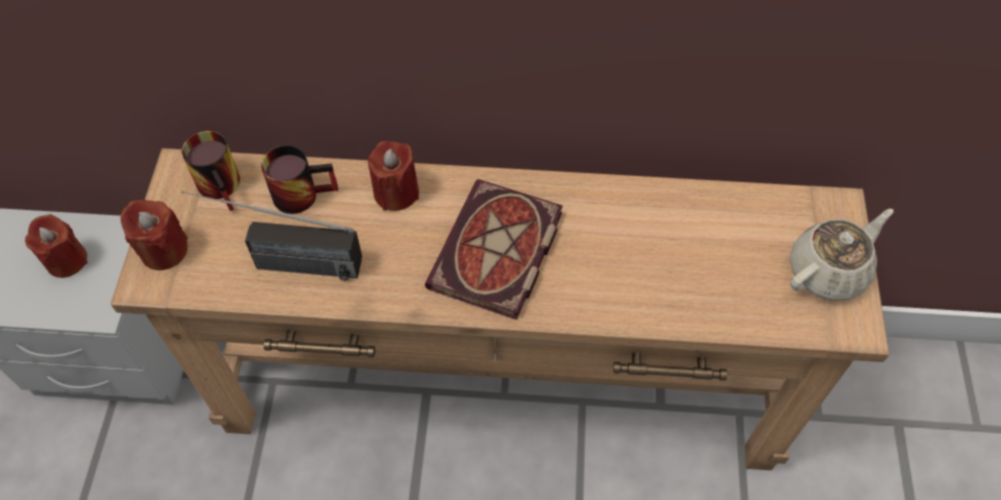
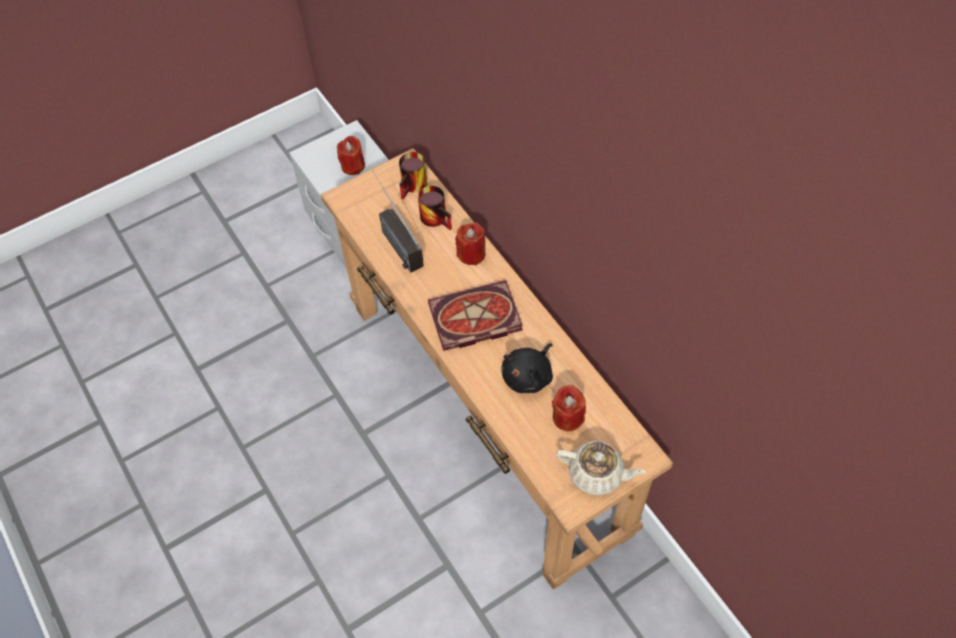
camera: 55 degrees right, 0 degrees up
red candle [120,200,188,270] -> red candle moved to [552,385,586,431]
none -> black plush toy [501,343,553,393]

